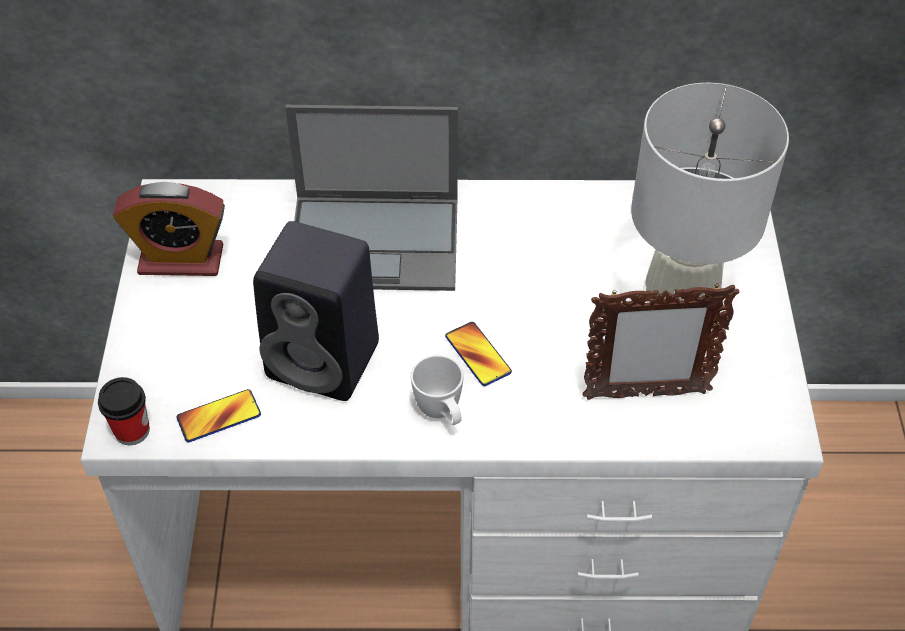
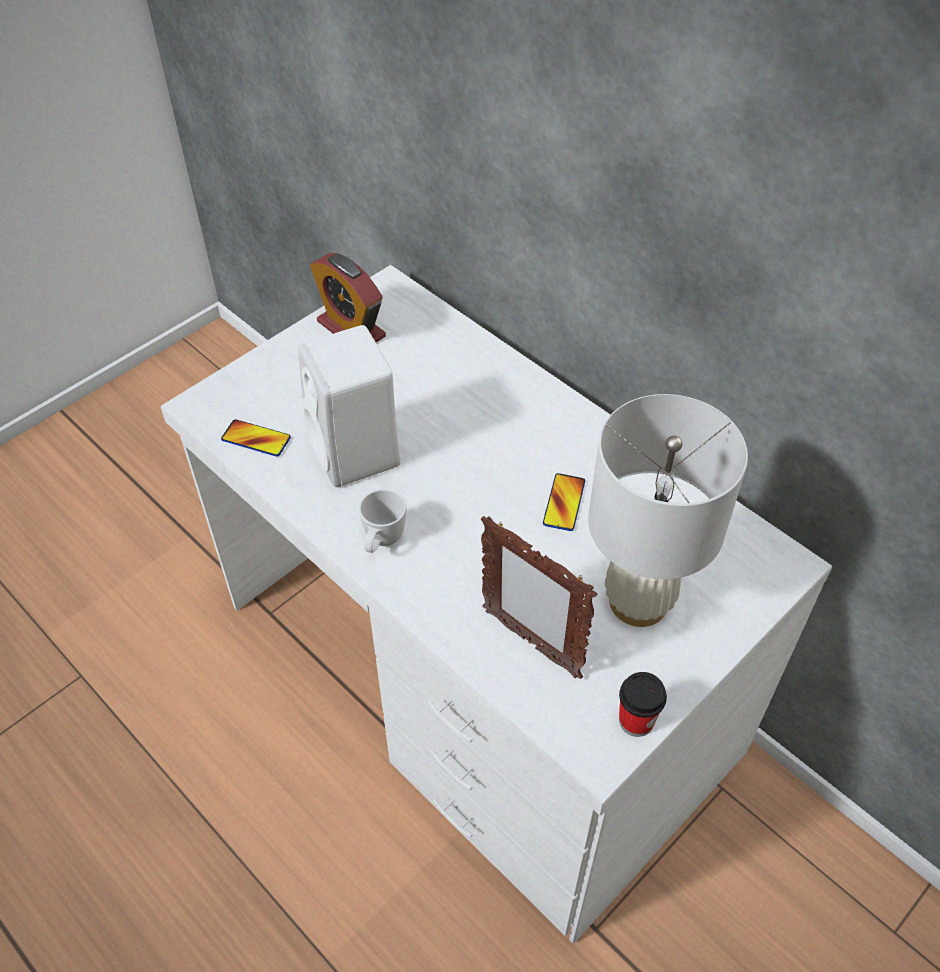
camera: 45 degrees right, 0 degrees up
cup [98,377,150,445] -> cup moved to [619,672,667,737]
black speaker [253,221,379,401] -> white speaker [298,325,401,487]
laptop [285,105,458,291] -> none
phone [445,322,512,386] -> phone moved to [543,473,585,531]

